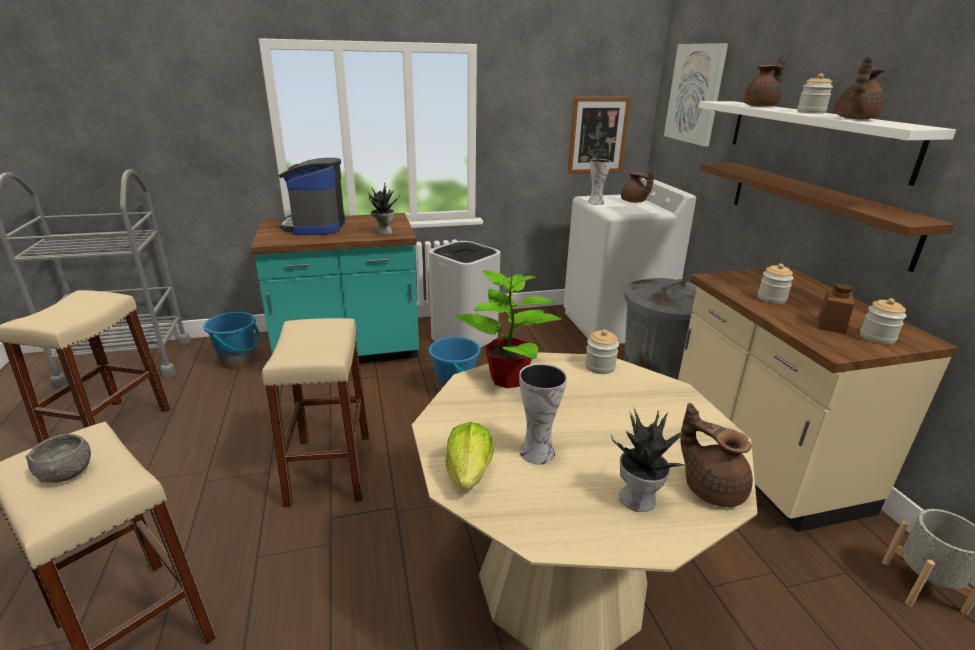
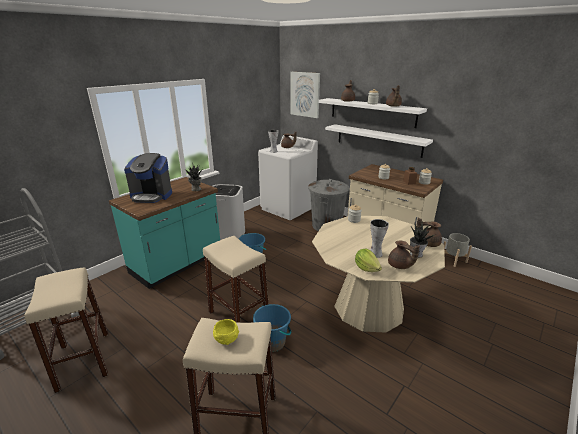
camera: 35 degrees left, 0 degrees up
grey bowl [26,434,91,483] -> yellow bowl [213,319,239,345]
blue bucket [203,312,260,368] -> blue bucket moved to [253,304,292,352]
coffee machine [278,158,345,235] -> coffee machine turned 45 degrees counterclockwise [124,153,172,203]
potted plant [454,263,562,388] -> none
picture [568,97,631,174] -> none
brown shelf [701,163,955,272] -> white shelf [325,124,433,158]
none -> brown teapot [388,241,420,269]

